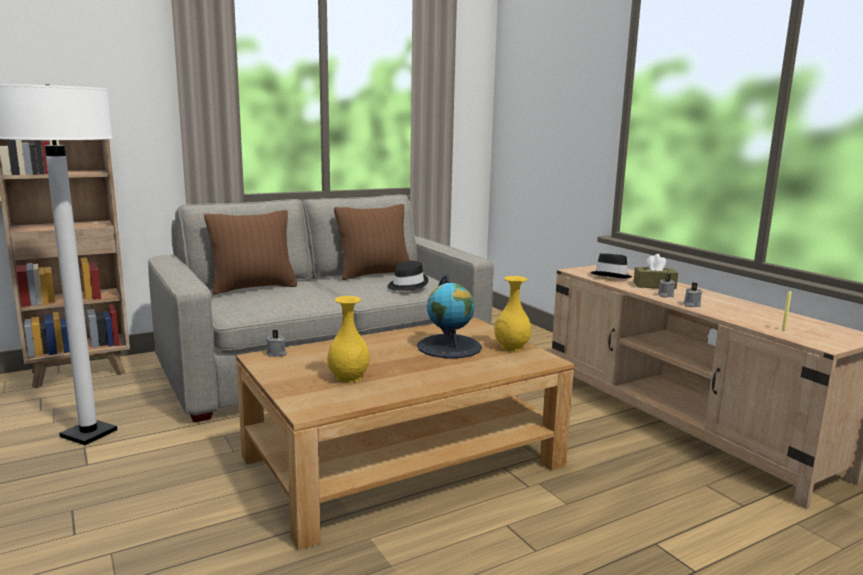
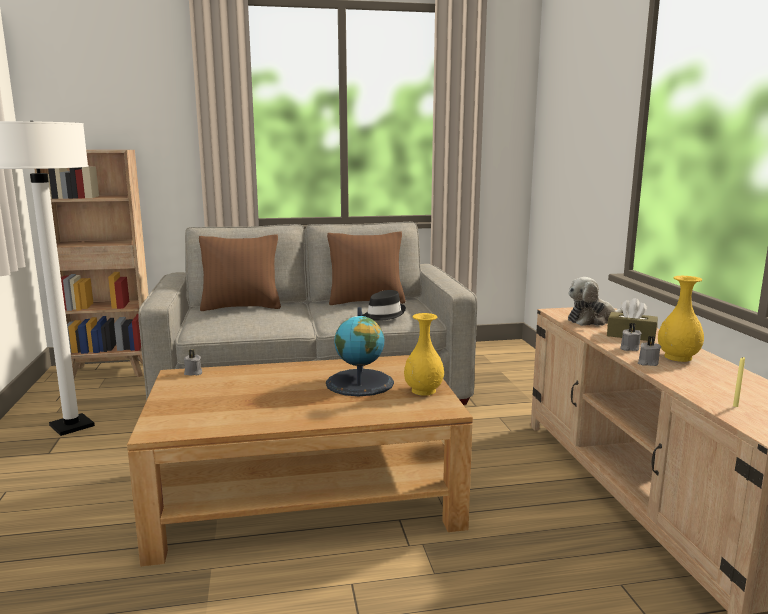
camera: 20 degrees right, 0 degrees up
yellow vase [327,296,370,383] -> yellow vase moved to [658,276,704,362]
black hat [591,253,633,279] -> plush toy [568,277,623,326]

